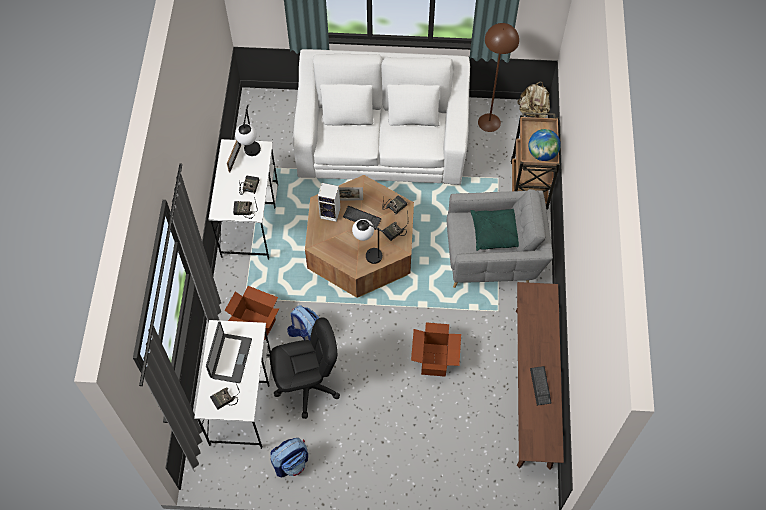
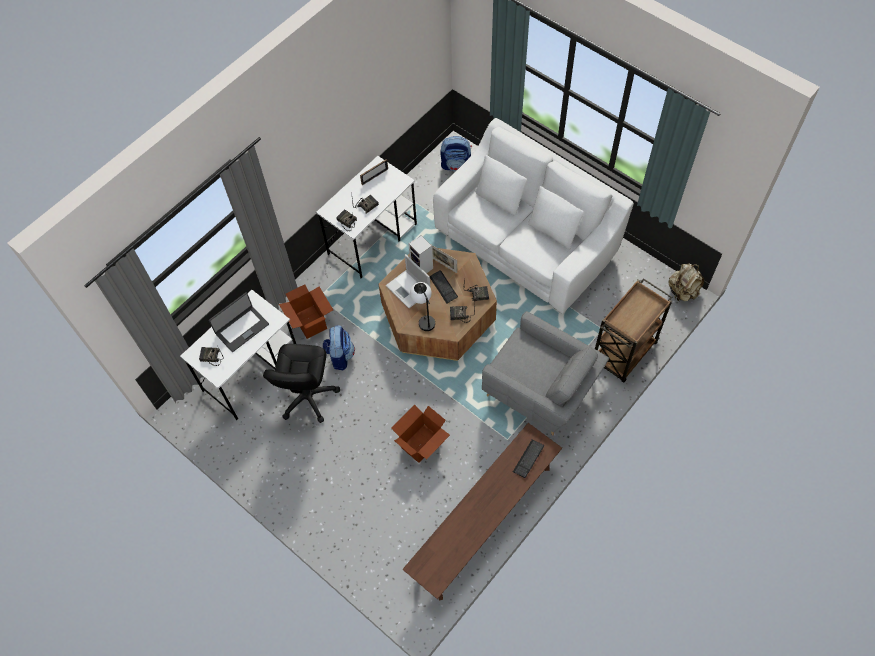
camera: 40 degrees right, 0 degrees up
table lamp [235,105,261,156] -> none
black office chair [270,317,340,419] -> black office chair turned 75 degrees clockwise [263,344,340,423]
backpack [270,438,308,477] -> backpack moved to [441,136,472,172]
green pillow [471,209,519,251] -> none
brown floor lamp [478,23,519,132] -> none
globe [529,129,561,161] -> none
keyboard [530,366,552,406] -> keyboard moved to [513,440,544,478]
none -> laptop [386,254,430,308]

